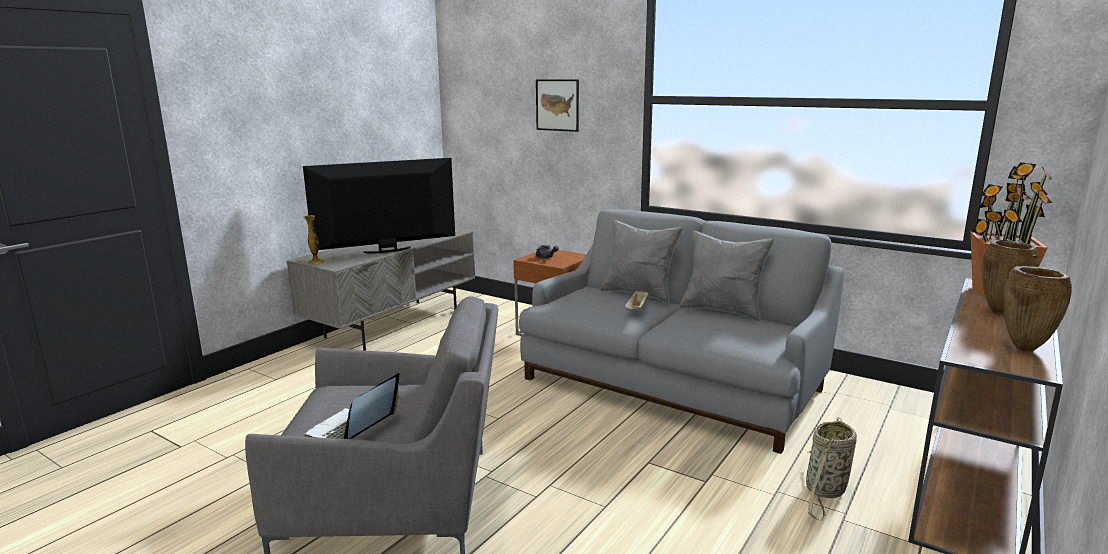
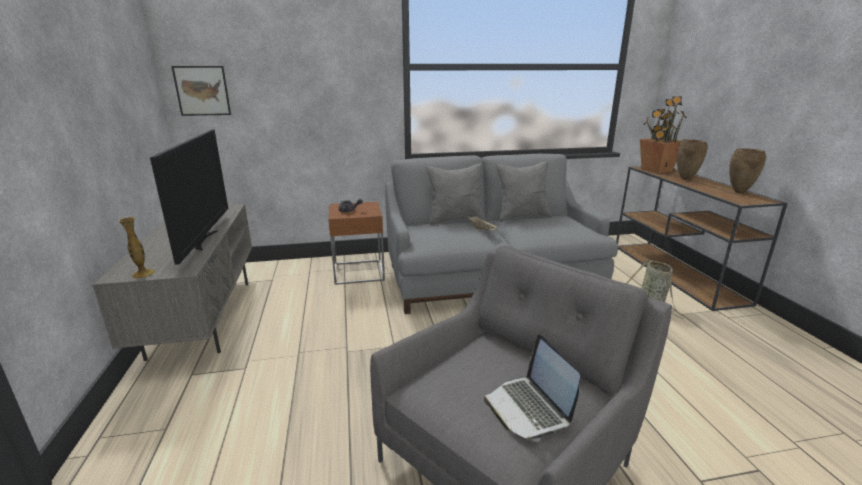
camera: 45 degrees left, 5 degrees up
television [303,158,455,254] -> television turned 150 degrees clockwise [150,130,228,265]
picture [536,79,579,132] -> picture moved to [171,66,231,116]

